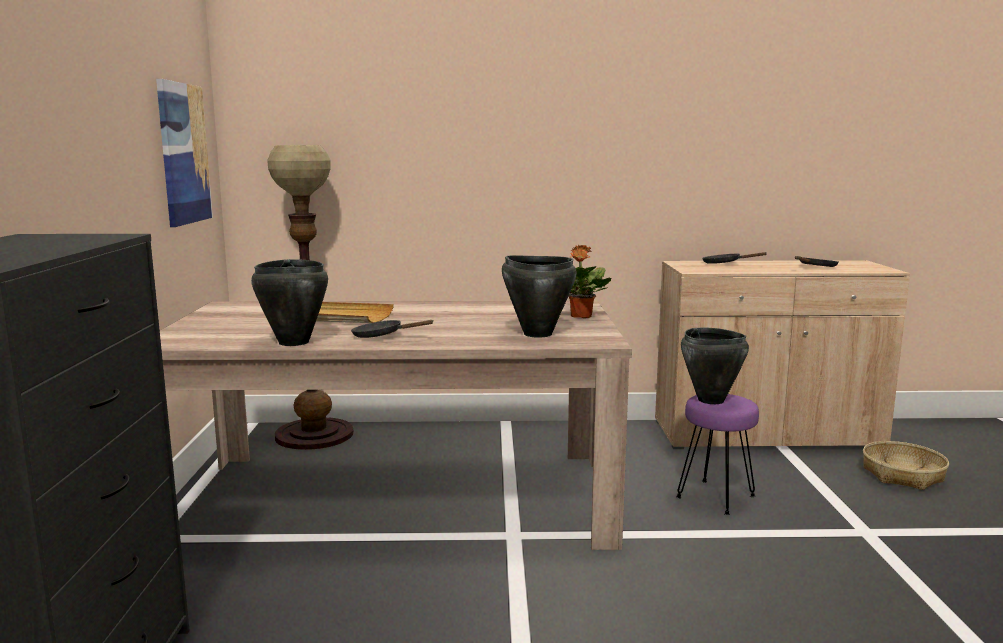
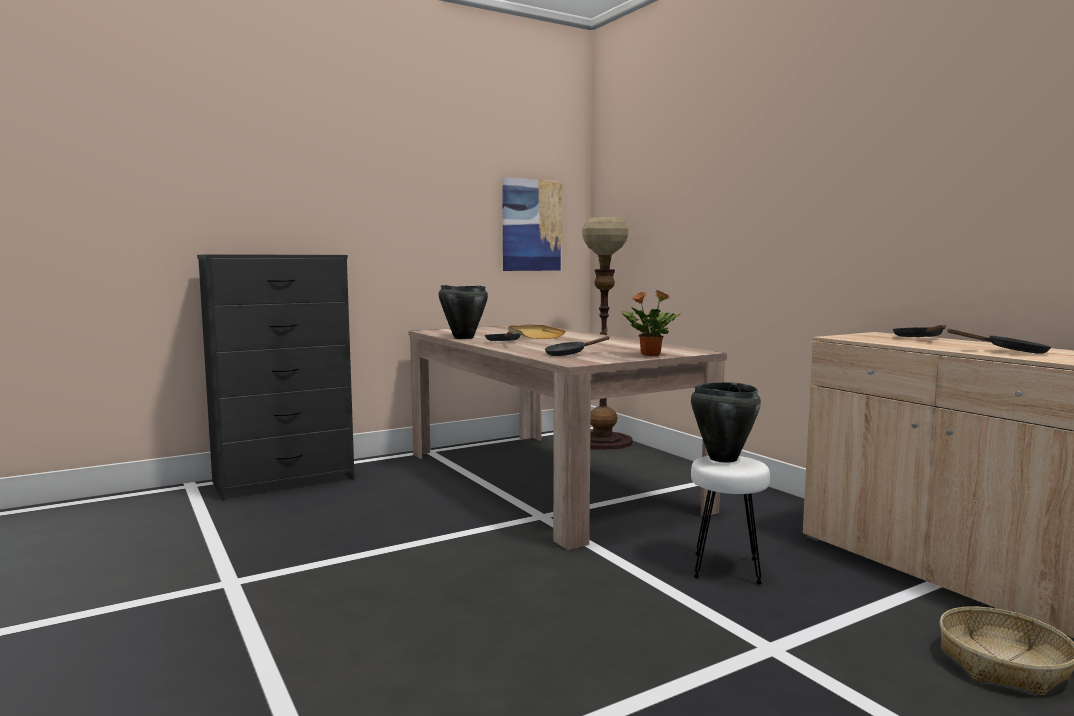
camera: 60 degrees right, 5 degrees down
black cooking pot [502,255,577,338] -> black frying pan [545,336,609,356]
purple stool [676,394,759,515] -> white stool [691,456,770,584]

